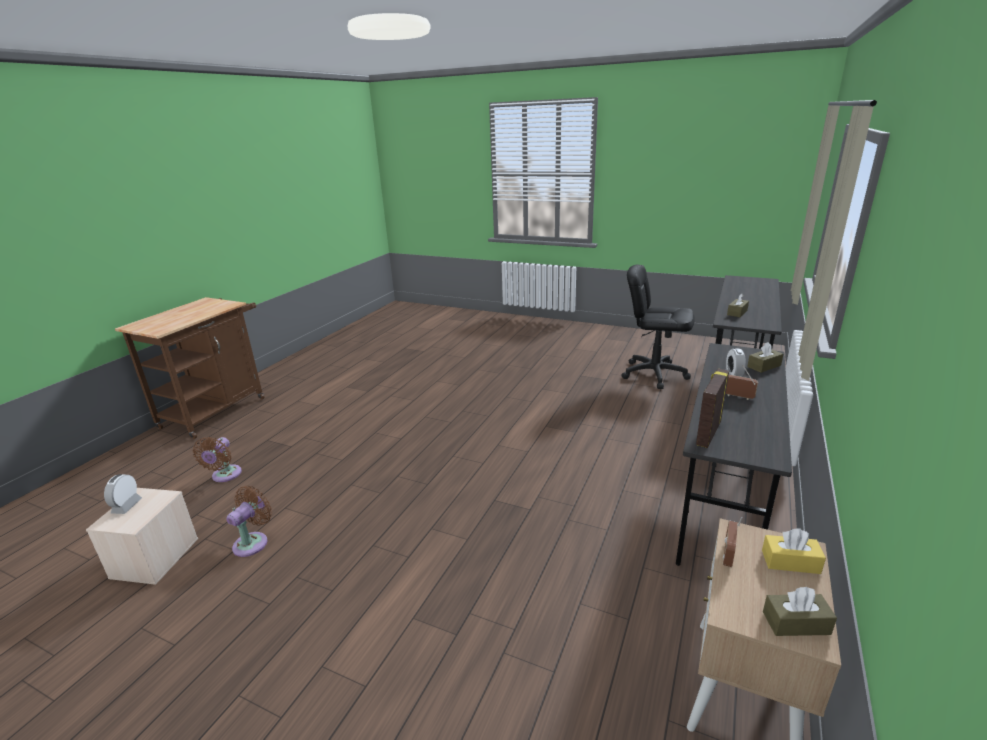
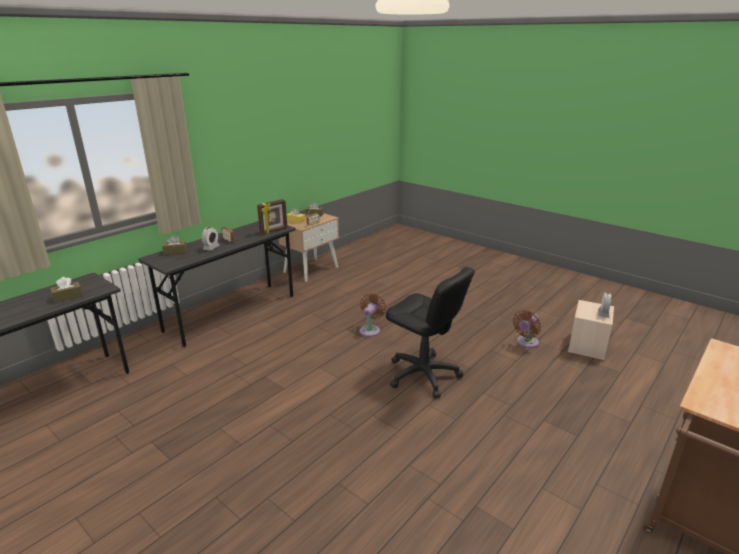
camera: 165 degrees left, 0 degrees up
brown fan [193,437,242,482] -> brown fan moved to [360,293,386,337]
black office chair [621,265,695,389] -> black office chair moved to [386,267,475,398]

